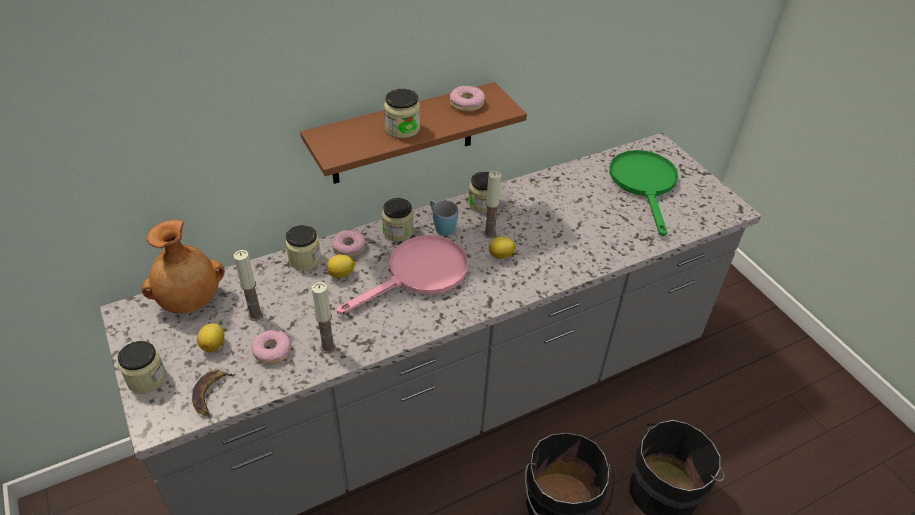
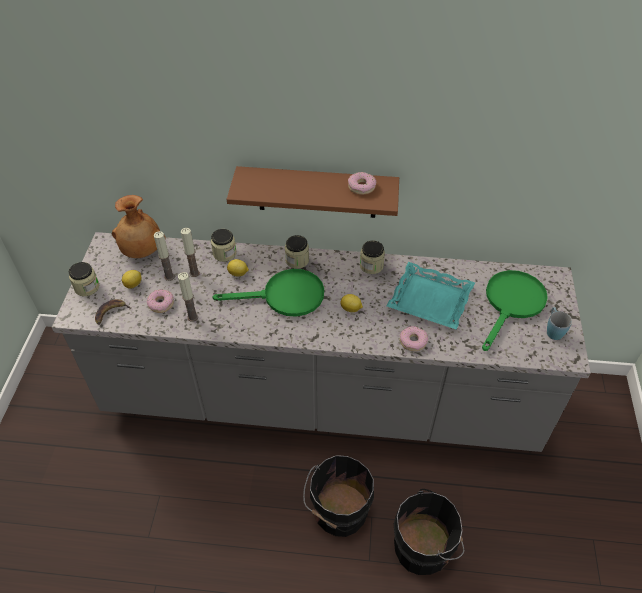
camera: 35 degrees right, 5 degrees up
donut [332,230,366,257] -> donut moved to [400,326,428,351]
pink frying pan [337,235,468,315] -> green frying pan [212,269,324,317]
jar [384,89,420,138] -> none
blue mug [430,200,458,236] -> blue mug moved to [547,307,572,340]
candle [484,171,501,238] -> candle moved to [181,228,200,277]
none -> turquoise tray [387,262,475,330]

